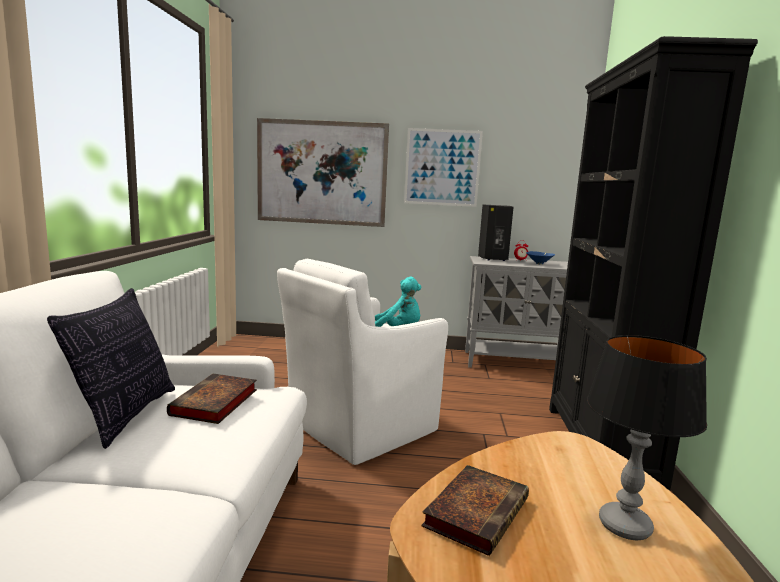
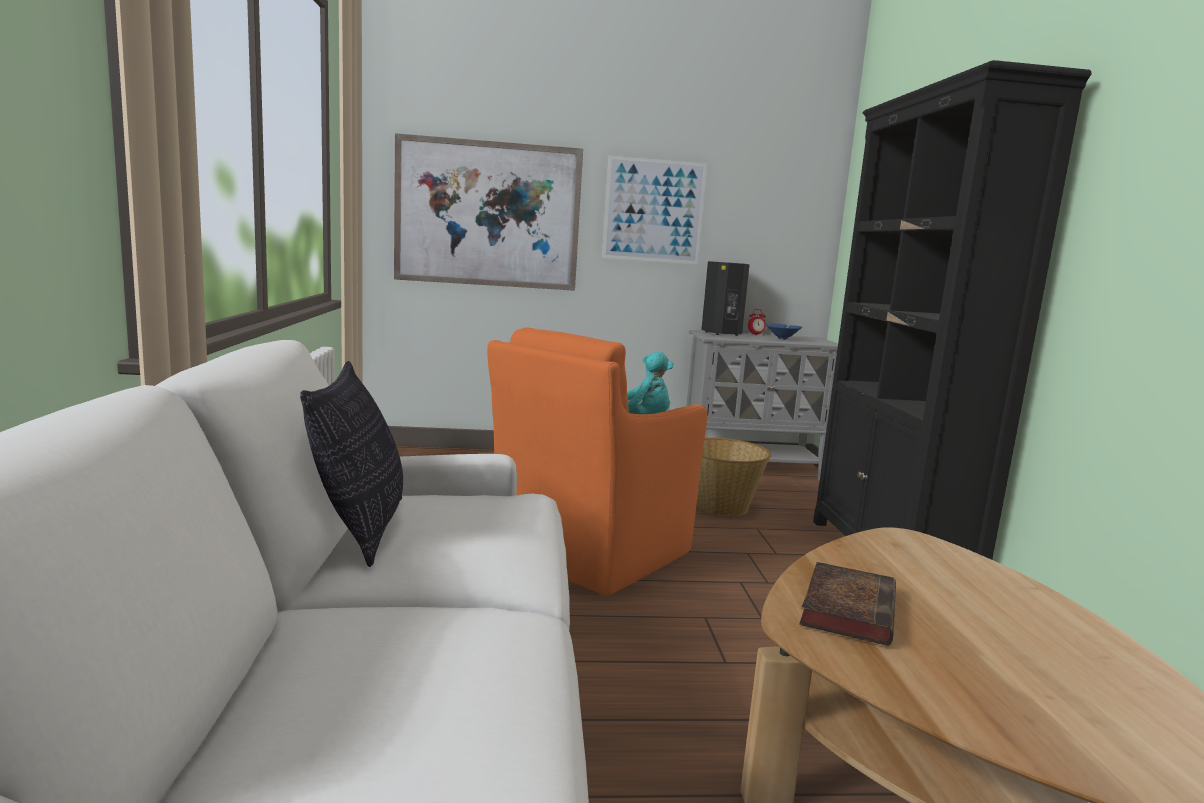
camera: 10 degrees left, 0 degrees up
book [167,374,257,424] -> none
white armchair [277,259,448,465] -> orange armchair [487,327,708,596]
table lamp [587,335,707,540] -> none
none -> basket [697,438,772,516]

